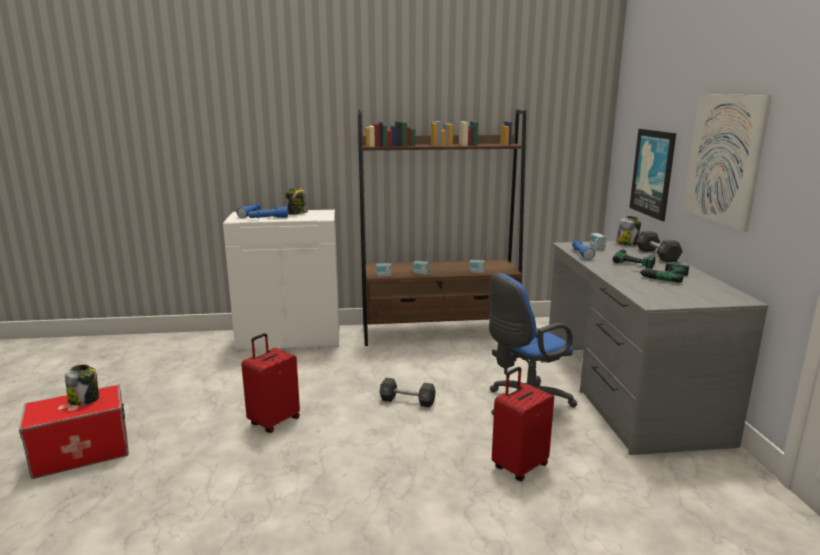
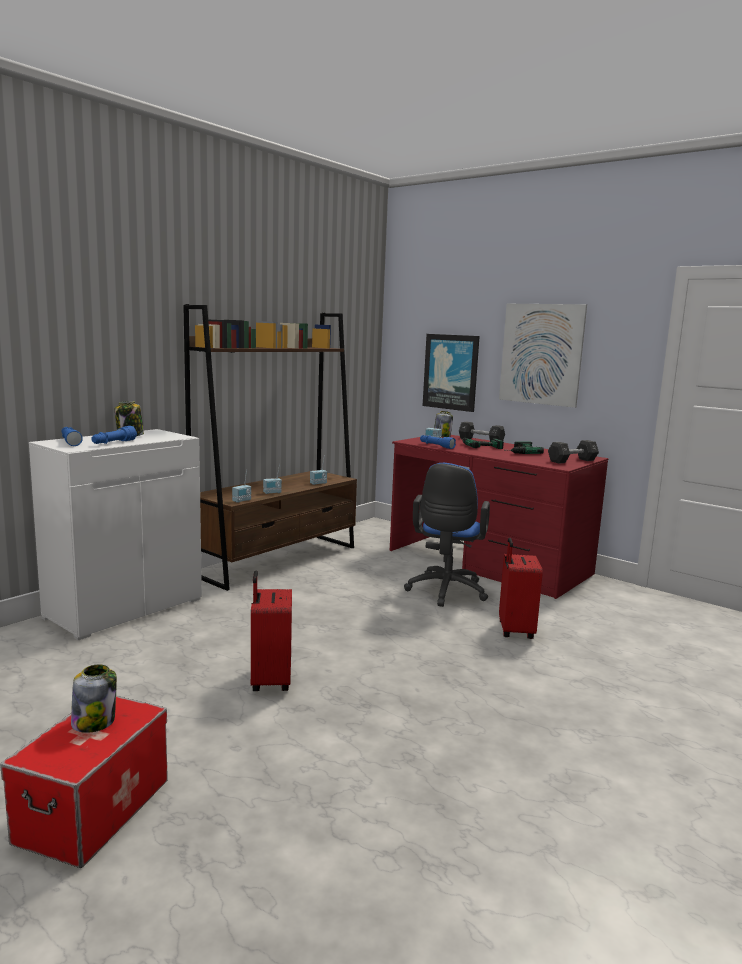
camera: 45 degrees left, 5 degrees down
black dumbbell [379,378,436,408] -> black dumbbell moved to [548,440,599,463]
grey desk [549,241,769,455] -> red desk [390,435,608,599]

